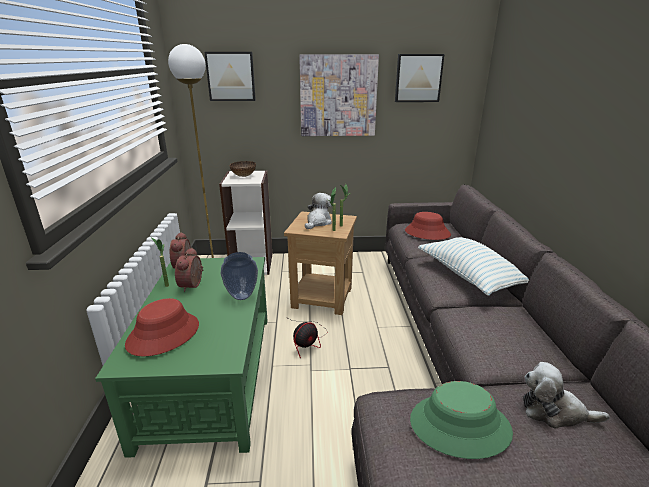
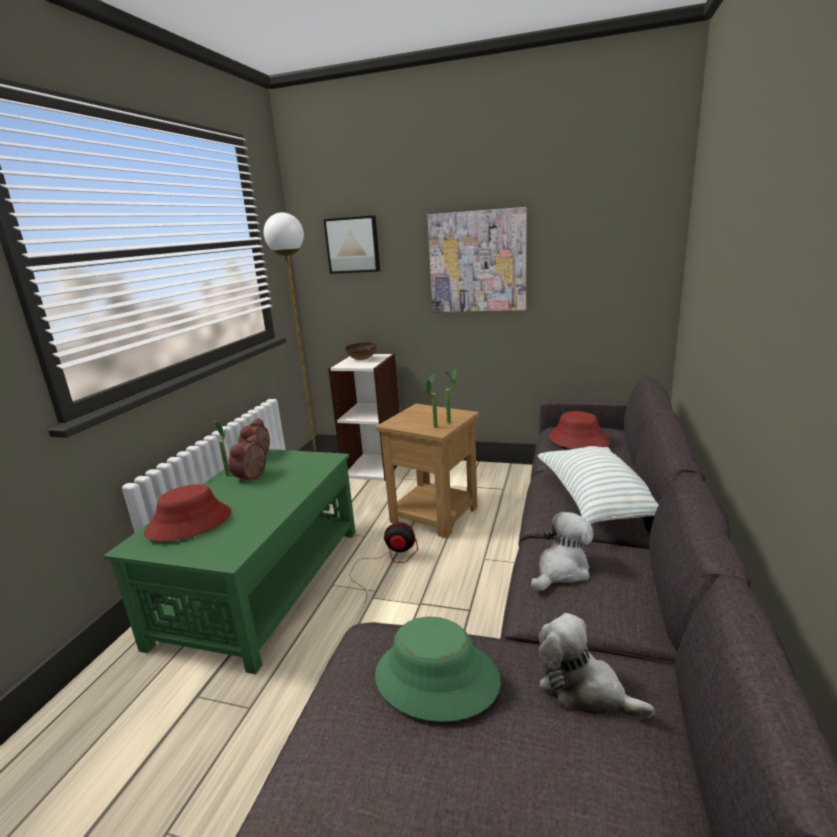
camera: 20 degrees right, 5 degrees down
vase [221,252,258,300] -> none
fan [285,316,327,358] -> fan turned 150 degrees counterclockwise [350,522,418,604]
plush toy [305,193,332,229] -> plush toy moved to [531,512,594,591]
picture [395,54,444,102] -> none

